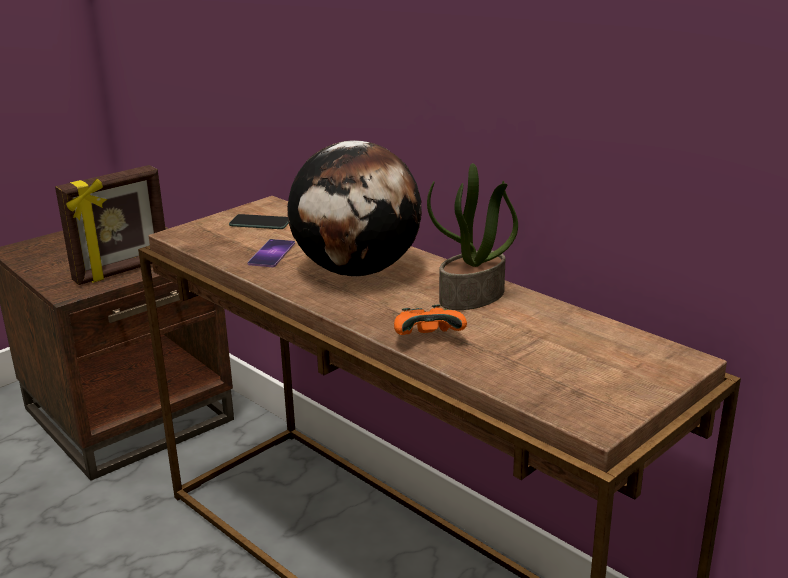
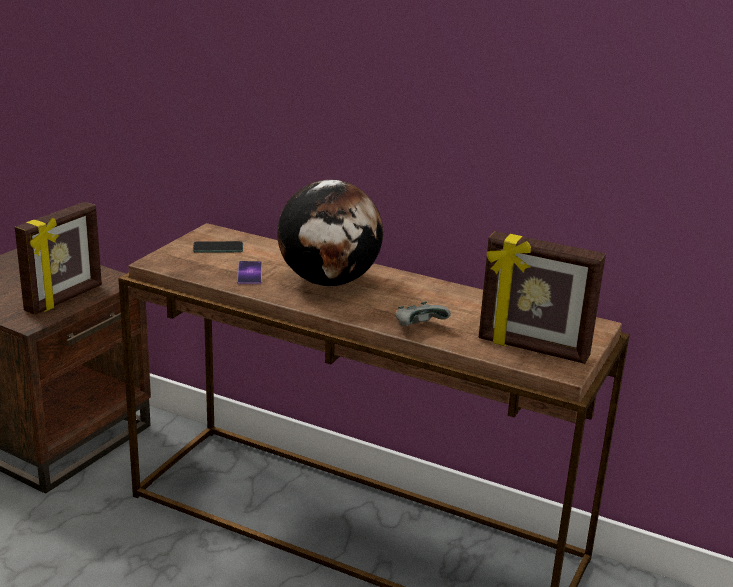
camera: 20 degrees left, 0 degrees up
orange game controller [394,305,467,335] -> grey game controller [395,302,451,326]
potted plant [427,163,518,310] -> none
none -> picture frame [479,231,606,364]

